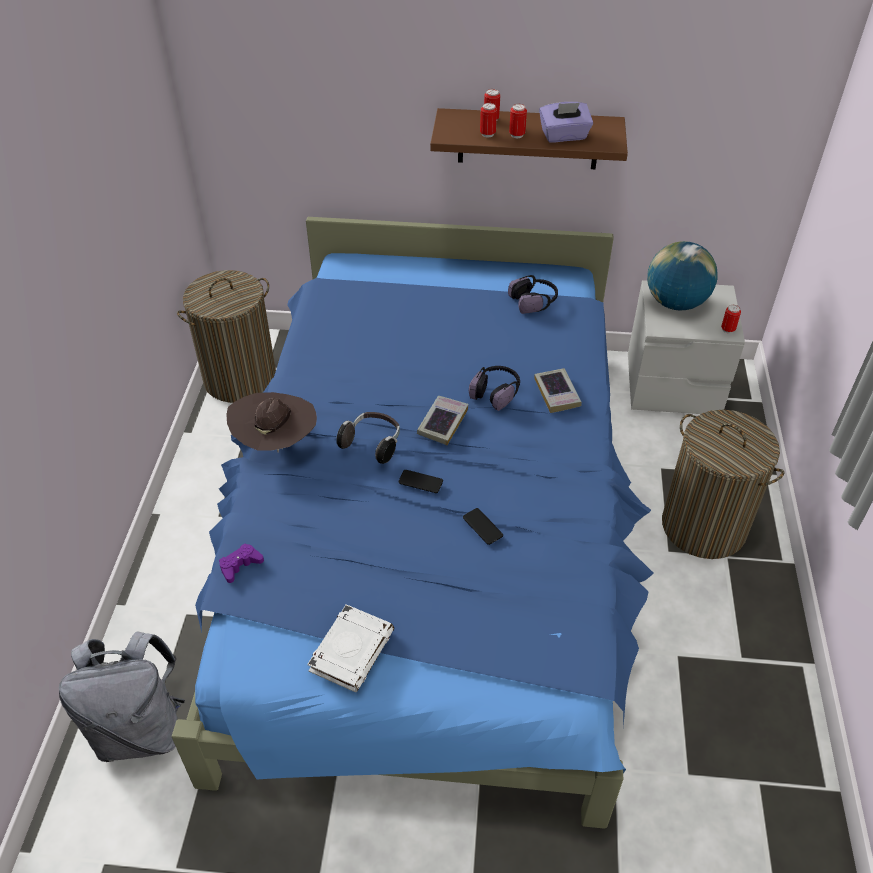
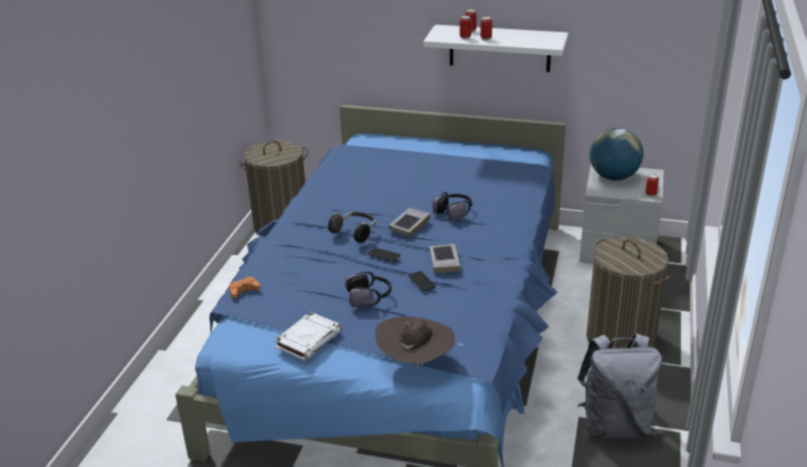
camera: 10 degrees right, 15 degrees down
grey backpack [59,631,185,762] -> grey backpack moved to [577,333,662,438]
purple game controller [219,544,264,583] -> orange game controller [229,276,261,298]
brown hat [226,392,317,453] -> brown hat moved to [375,316,455,370]
brown shelf [430,108,628,169] -> white shelf [423,25,568,72]
headphones [508,275,558,314] -> headphones moved to [345,272,392,307]
book [534,368,582,413] -> book moved to [429,244,461,274]
purple tissue box [539,102,593,142] -> none

